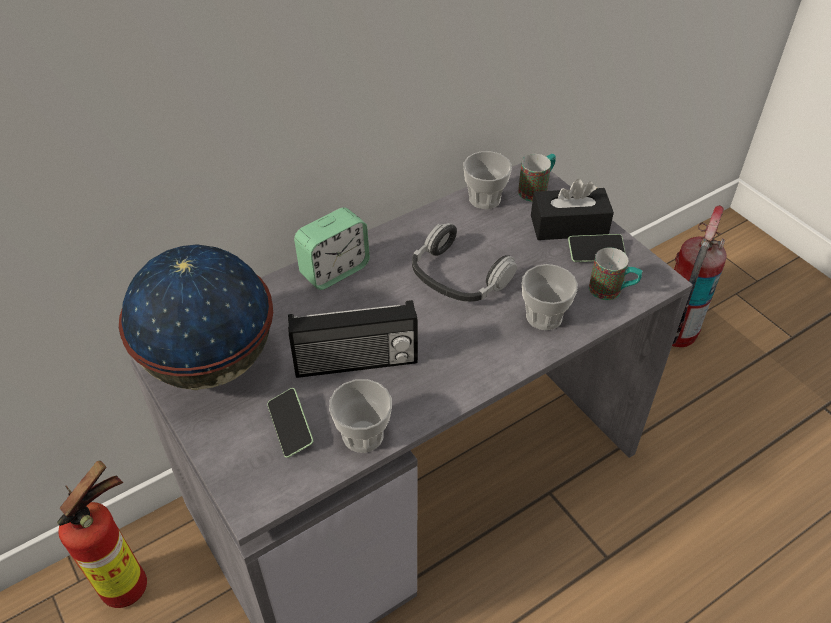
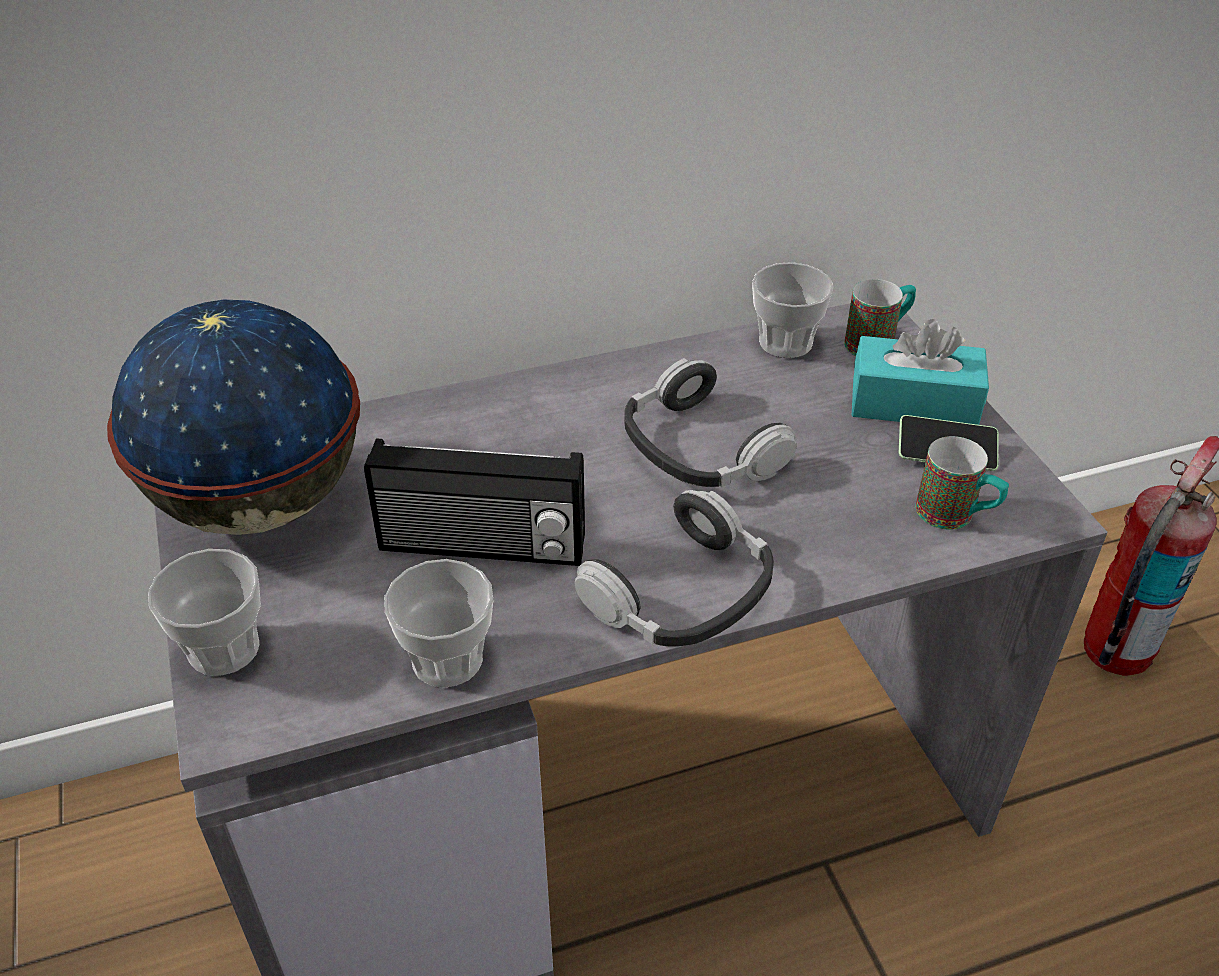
camera: 15 degrees right, 5 degrees down
fire extinguisher [57,461,147,608] -> none
phone [267,388,313,458] -> none
alarm clock [294,207,370,290] -> none
cup [522,264,578,330] -> cup moved to [148,549,261,676]
black tissue box [531,179,614,240] -> turquoise tissue box [852,319,989,425]
none -> headphones [575,490,774,647]

